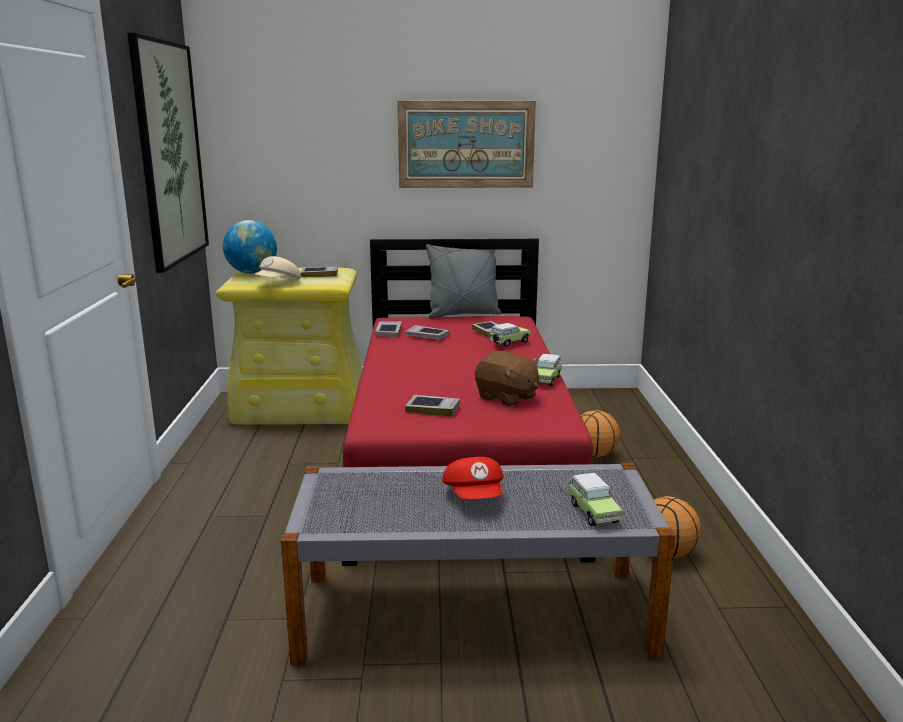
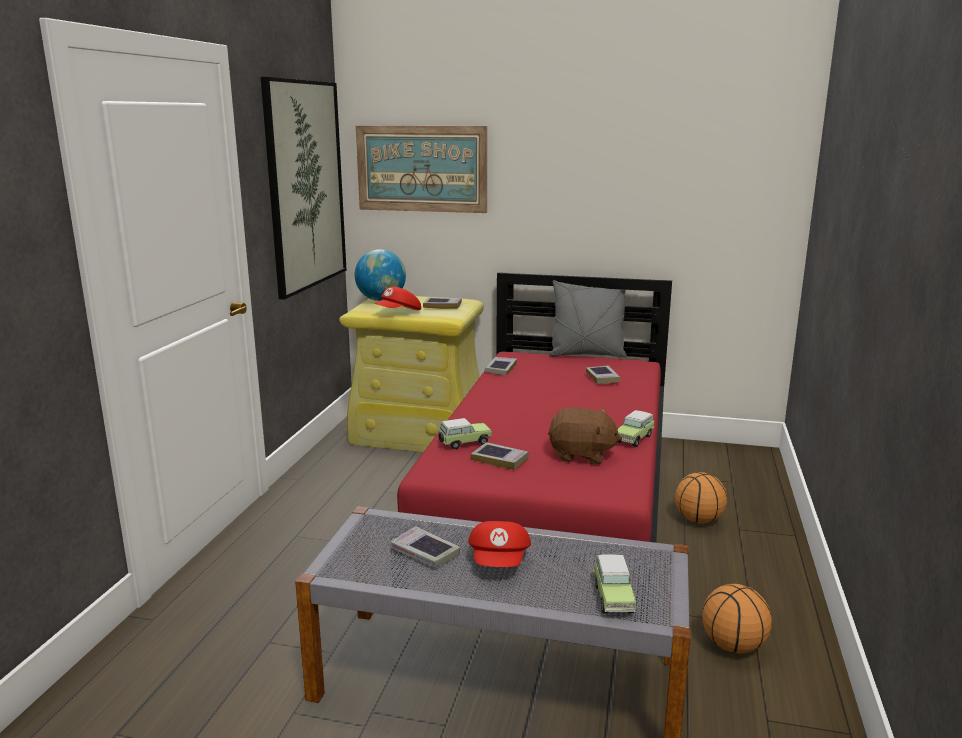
camera: 15 degrees right, 0 degrees up
beige cap [254,256,301,280] -> red cap [374,287,421,310]
picture [397,101,536,188] -> picture moved to [356,126,487,213]
book [406,325,449,339] -> book moved to [391,526,460,568]
brown plush toy [475,351,539,407] -> brown plush toy turned 45 degrees counterclockwise [548,407,622,464]
toy car [489,323,531,347] -> toy car moved to [438,418,492,449]

